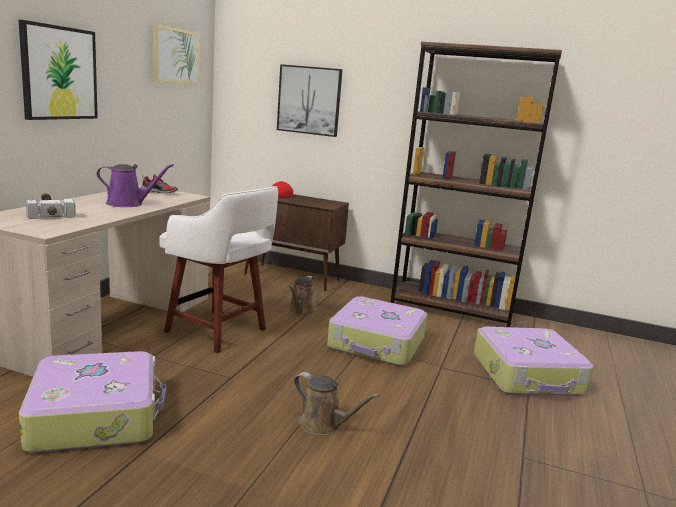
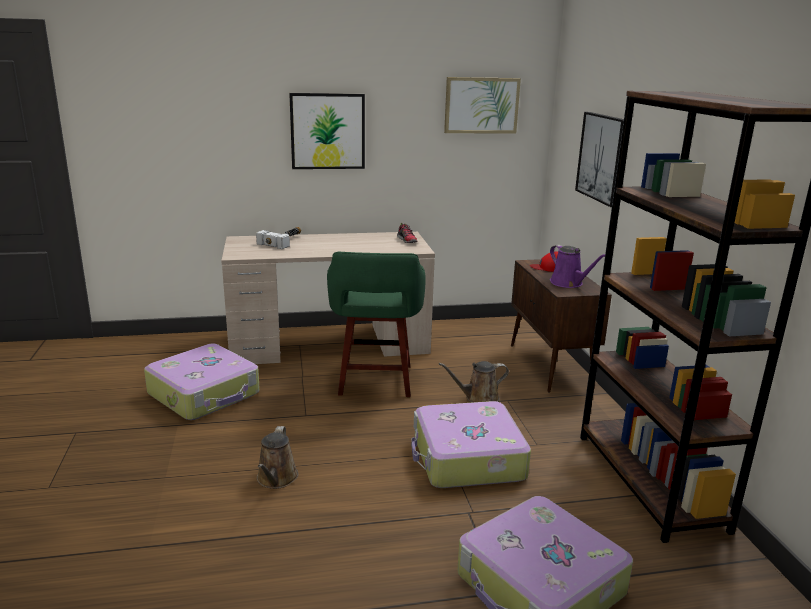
camera: 60 degrees right, 5 degrees up
purple watering can [96,164,174,207] -> purple watering can moved to [550,245,605,288]
white stool [159,186,278,353] -> green stool [327,252,426,397]

